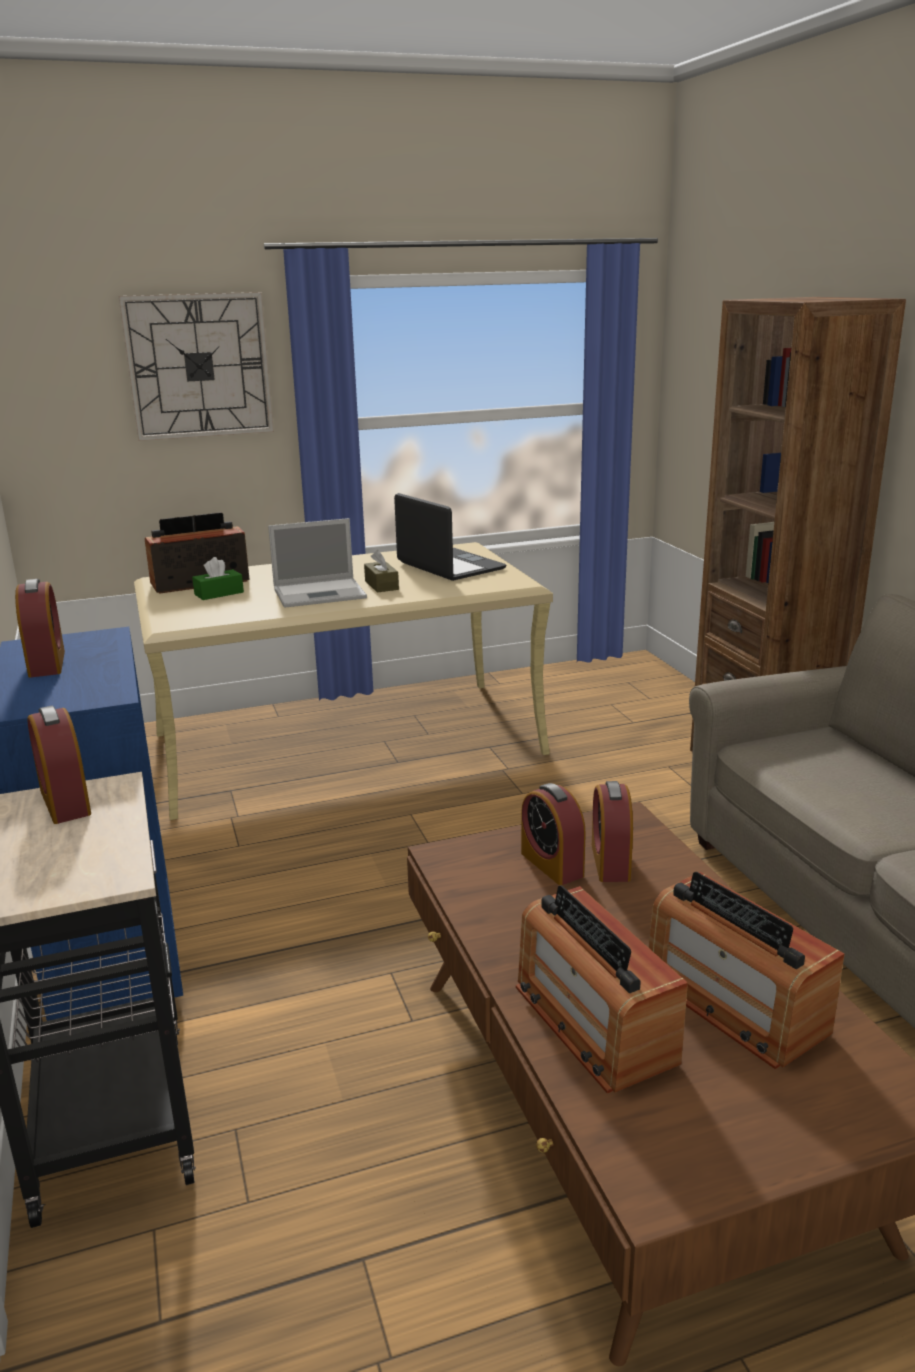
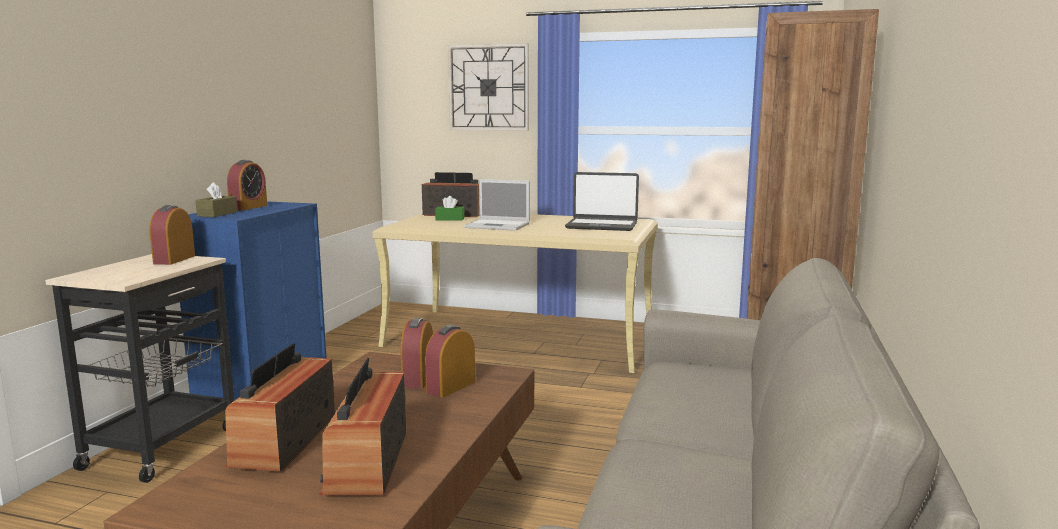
camera: 35 degrees right, 10 degrees down
brown tissue box [364,550,399,593] -> brown tissue box moved to [195,182,238,217]
laptop [394,493,506,581] -> laptop turned 105 degrees clockwise [565,172,639,231]

